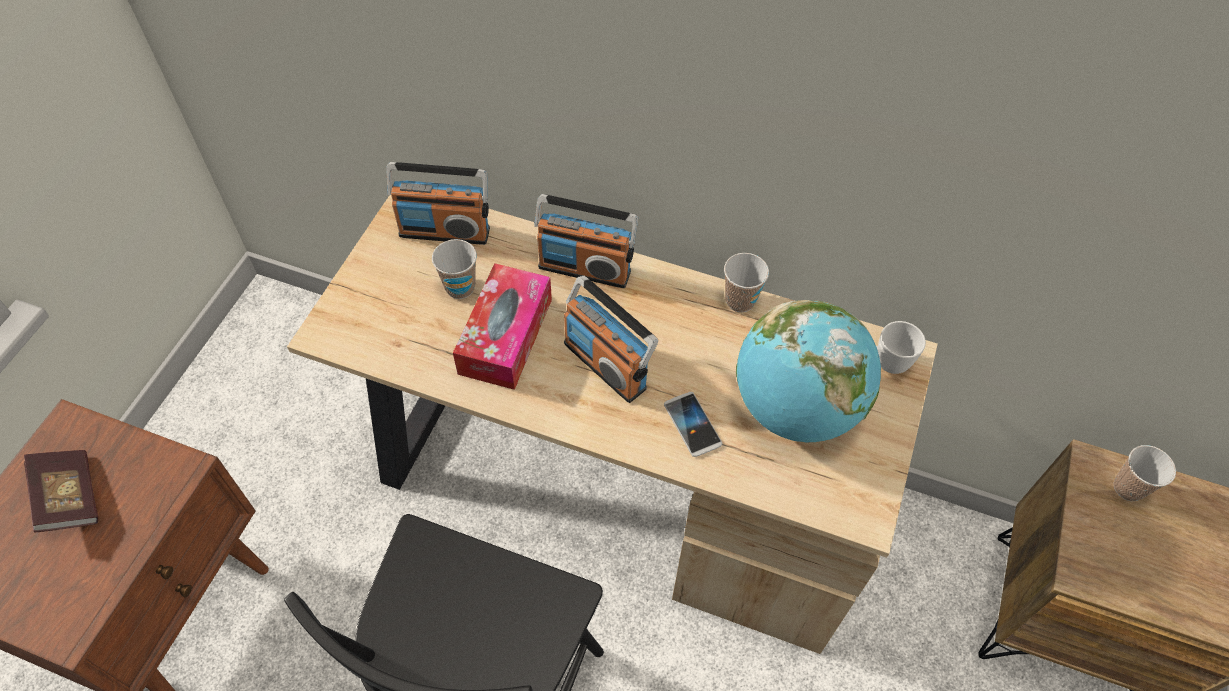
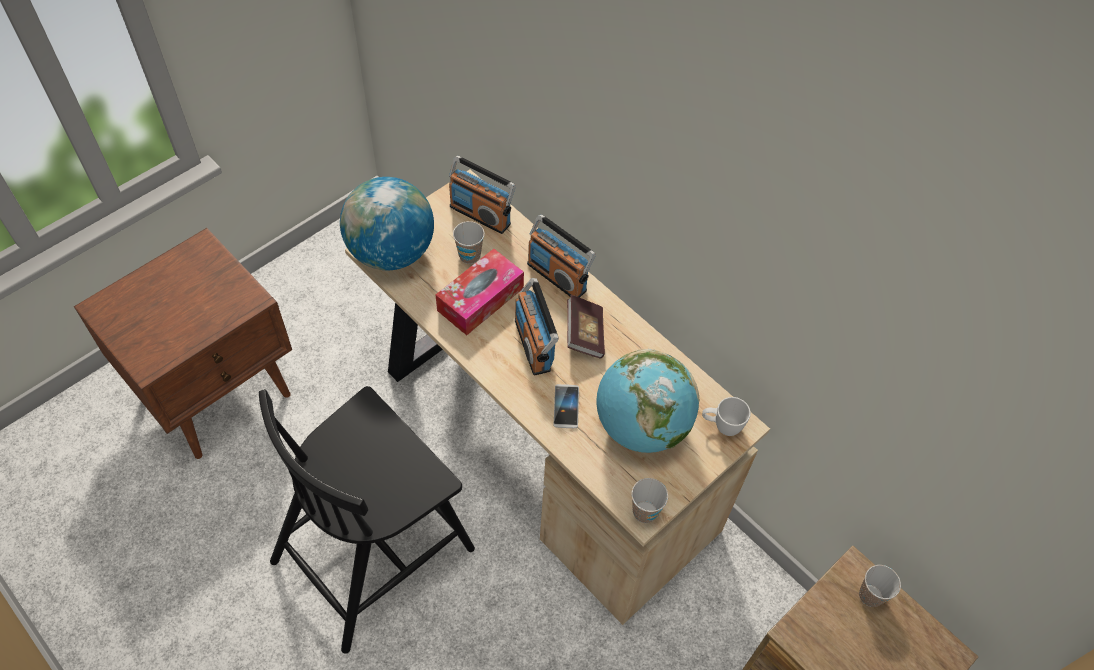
camera: 25 degrees right, 0 degrees up
book [24,450,98,532] -> book moved to [567,295,605,359]
cup [724,253,769,312] -> cup moved to [631,478,668,523]
none -> globe [340,177,434,270]

